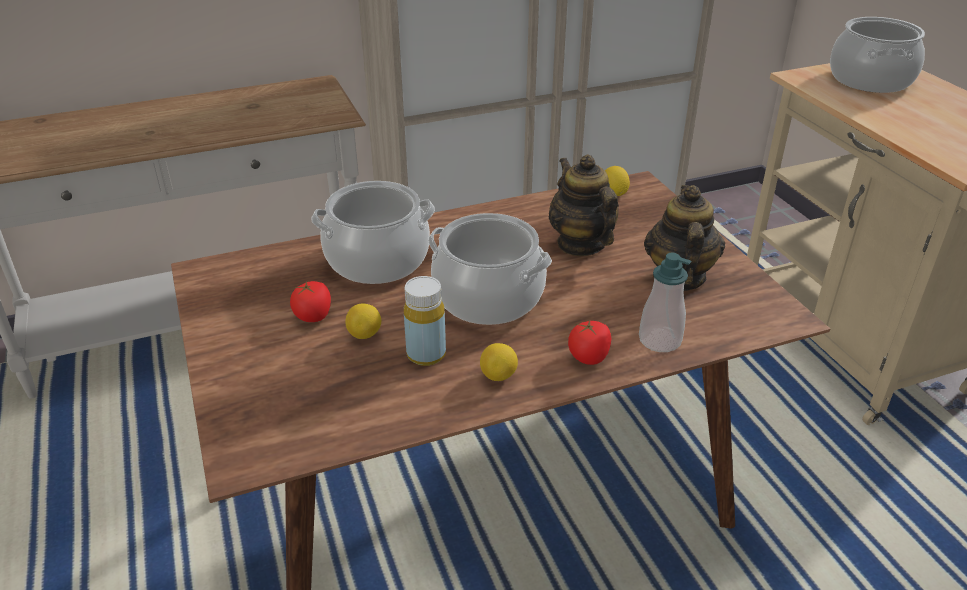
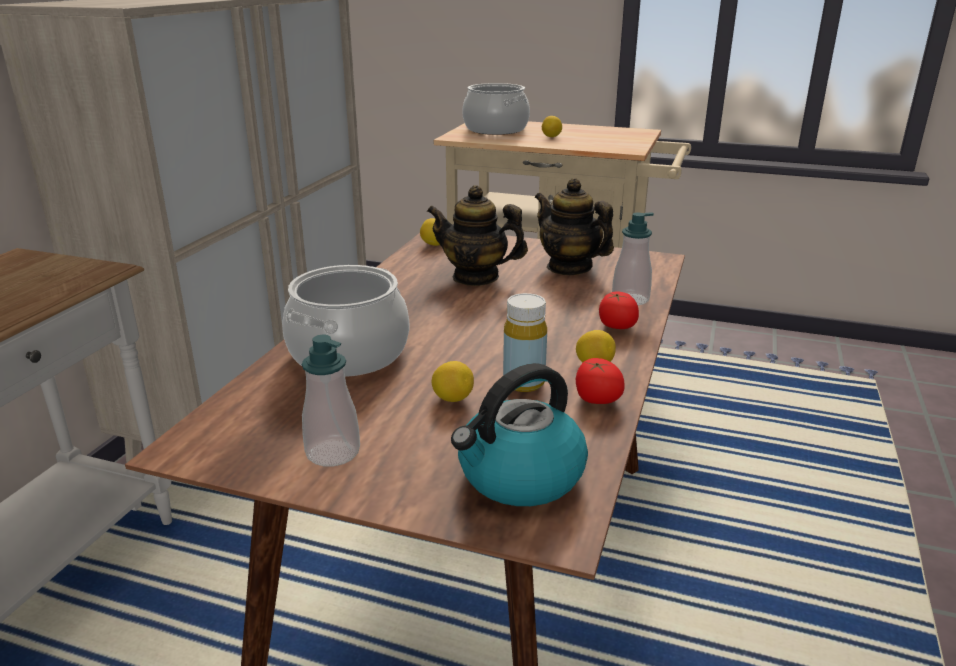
camera: 50 degrees left, 10 degrees down
tomato [290,281,331,322] -> tomato moved to [576,358,625,404]
cooking pot [428,213,552,325] -> none
none -> soap dispenser [302,335,360,466]
none -> kettle [451,363,588,506]
none -> lemon [542,116,562,137]

